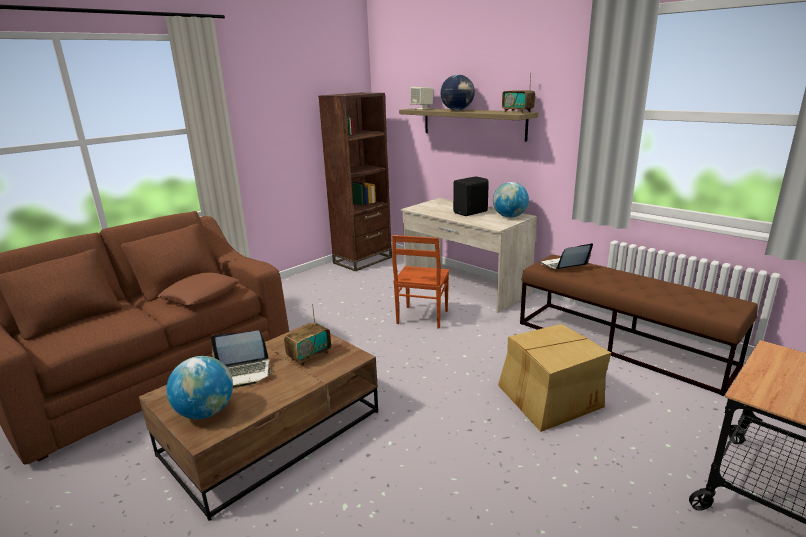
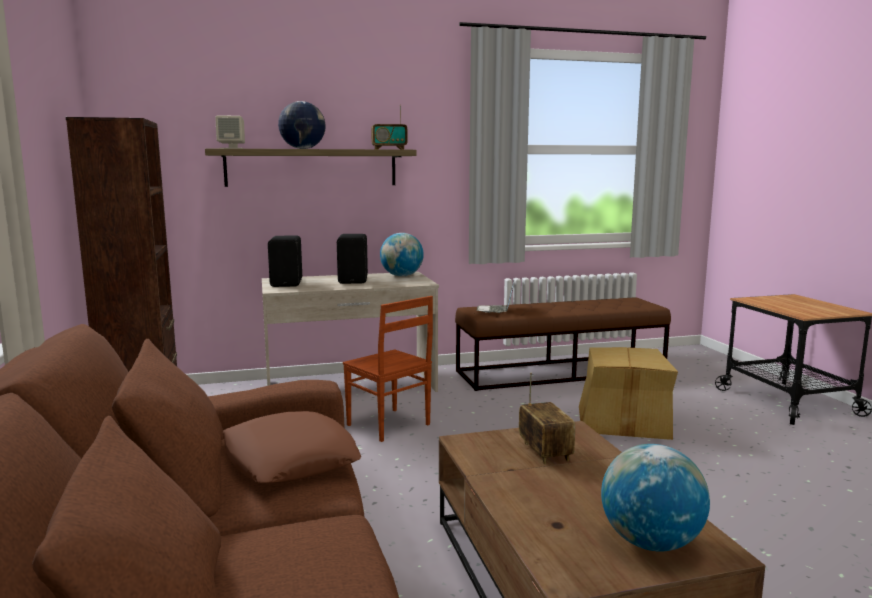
camera: 60 degrees left, 10 degrees down
laptop [211,330,272,388] -> none
none -> black speaker [268,235,302,287]

